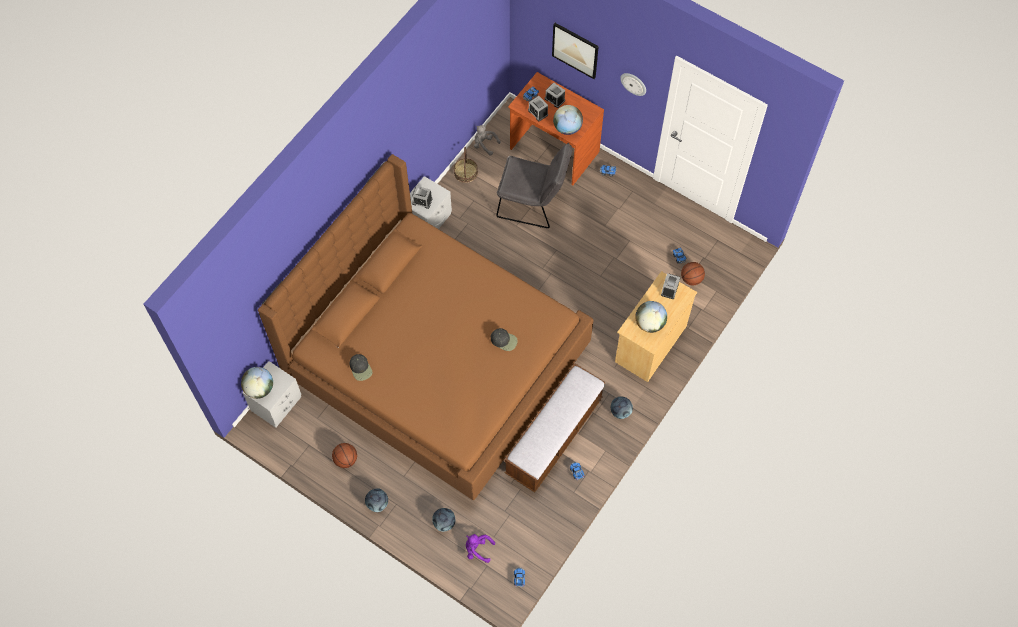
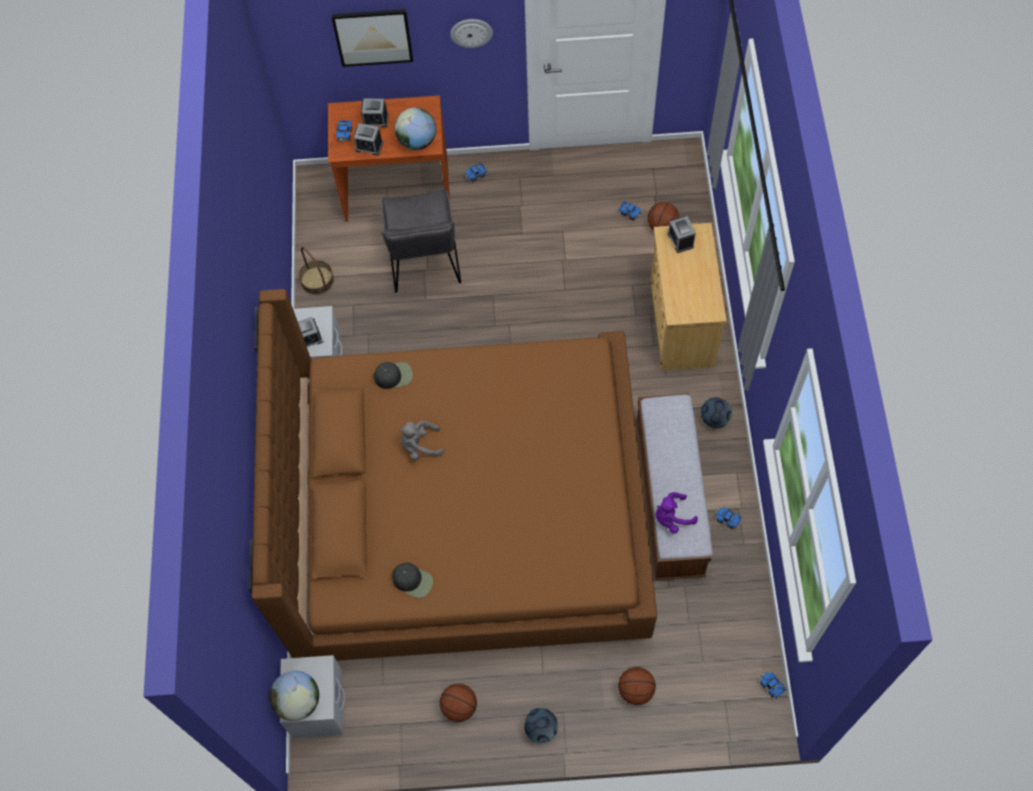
camera: 35 degrees left, 0 degrees up
football [432,508,455,532] -> basketball [618,667,656,705]
purple plush toy [466,534,495,563] -> purple plush toy moved to [656,492,698,533]
grey plush toy [474,125,501,156] -> grey plush toy moved to [399,421,444,460]
black cap [491,328,518,351] -> black cap moved to [374,362,413,389]
grey chair [496,143,572,228] -> grey chair turned 105 degrees clockwise [381,189,461,293]
globe [635,301,667,333] -> none

